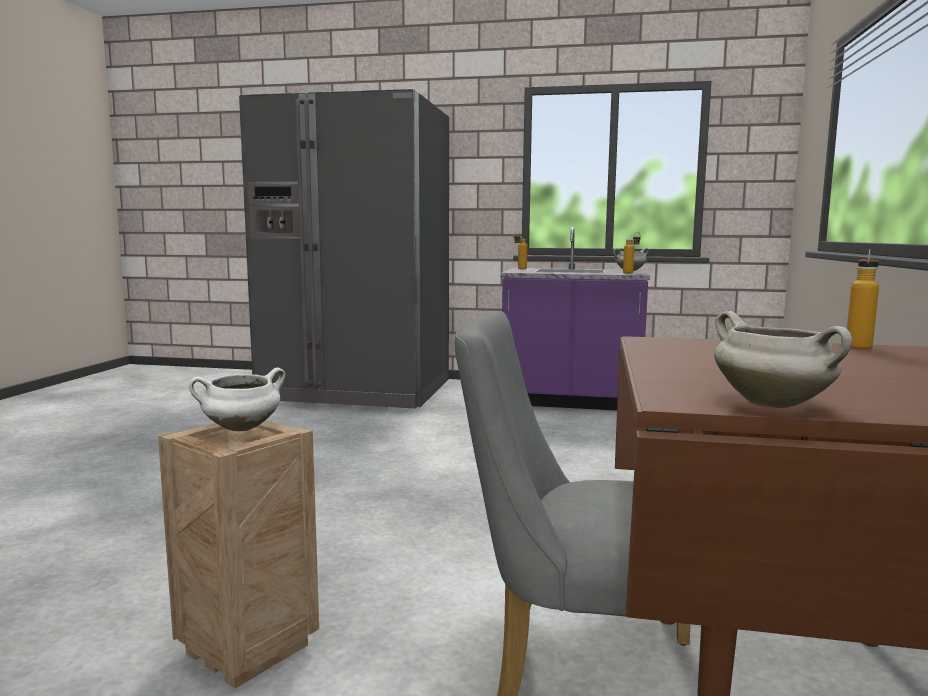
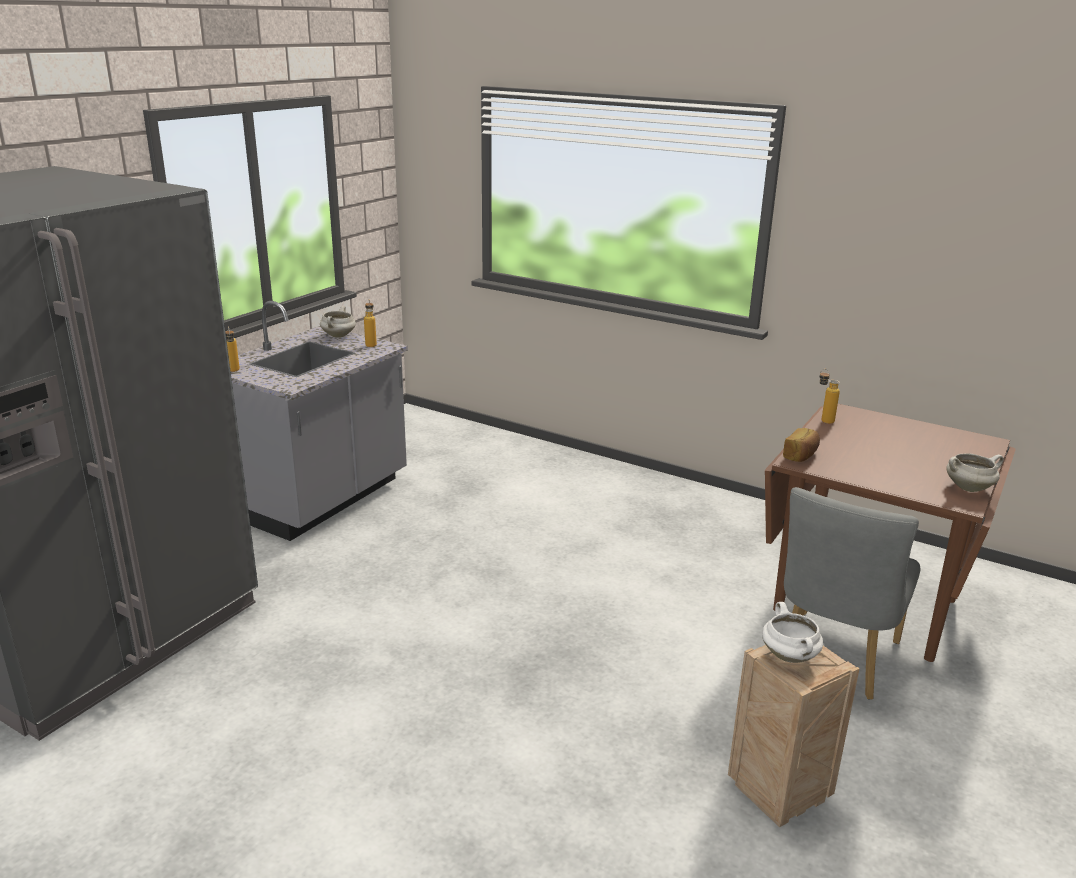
camera: 70 degrees left, 15 degrees up
purple counter [501,227,650,411] -> grey counter [231,301,408,541]
none -> bread [783,428,820,462]

